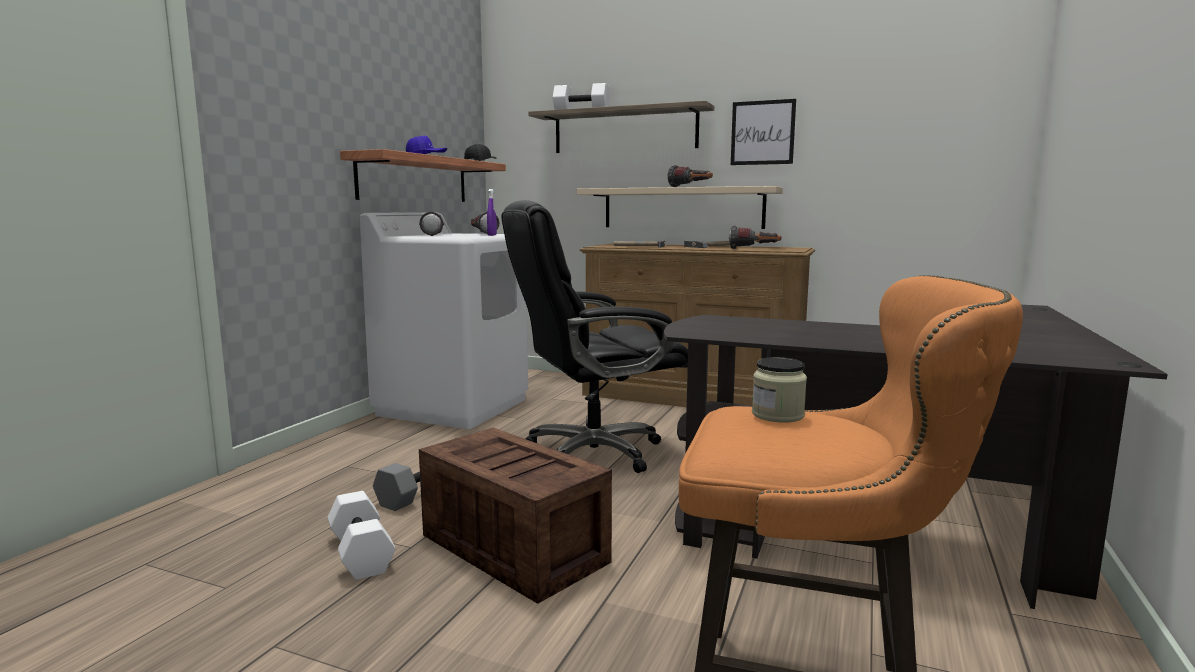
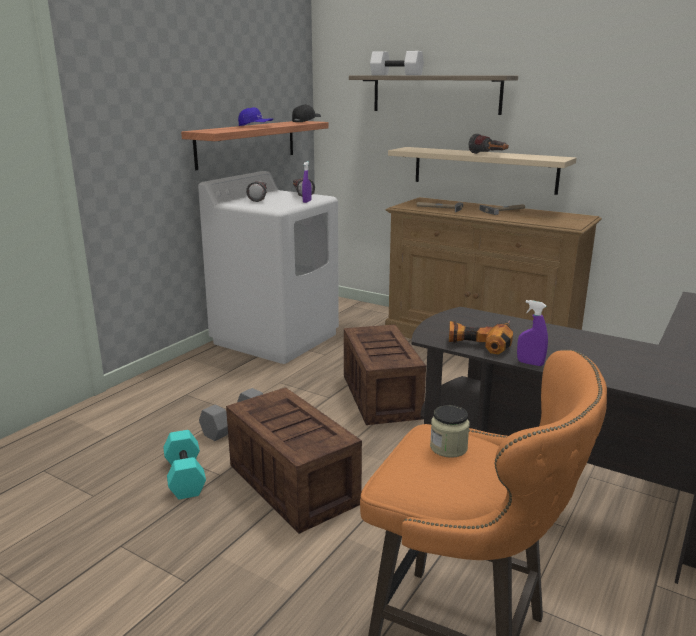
camera: 10 degrees right, 10 degrees up
white dumbbell [327,491,396,580] -> turquoise dumbbell [163,430,206,499]
black office chair [501,200,688,473] -> crate [344,324,426,425]
flashlight [729,226,781,249] -> none
picture [731,99,796,165] -> none
none -> power drill [449,321,513,355]
none -> purple spray bottle [517,300,548,366]

